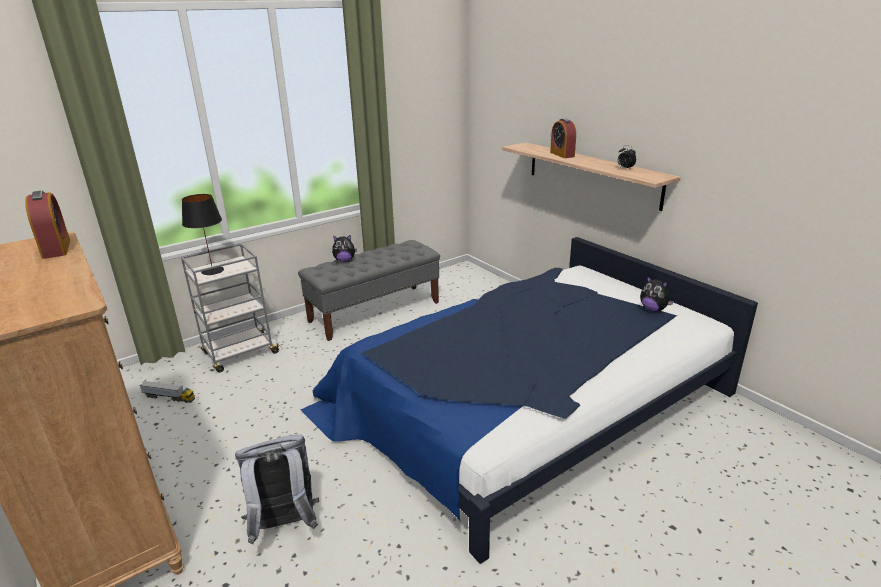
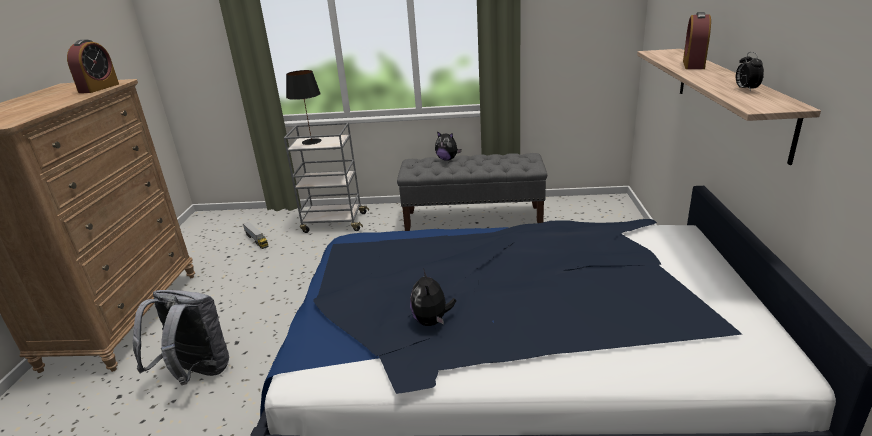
camera: 40 degrees right, 0 degrees up
plush toy [640,275,674,312] -> plush toy moved to [410,268,456,326]

